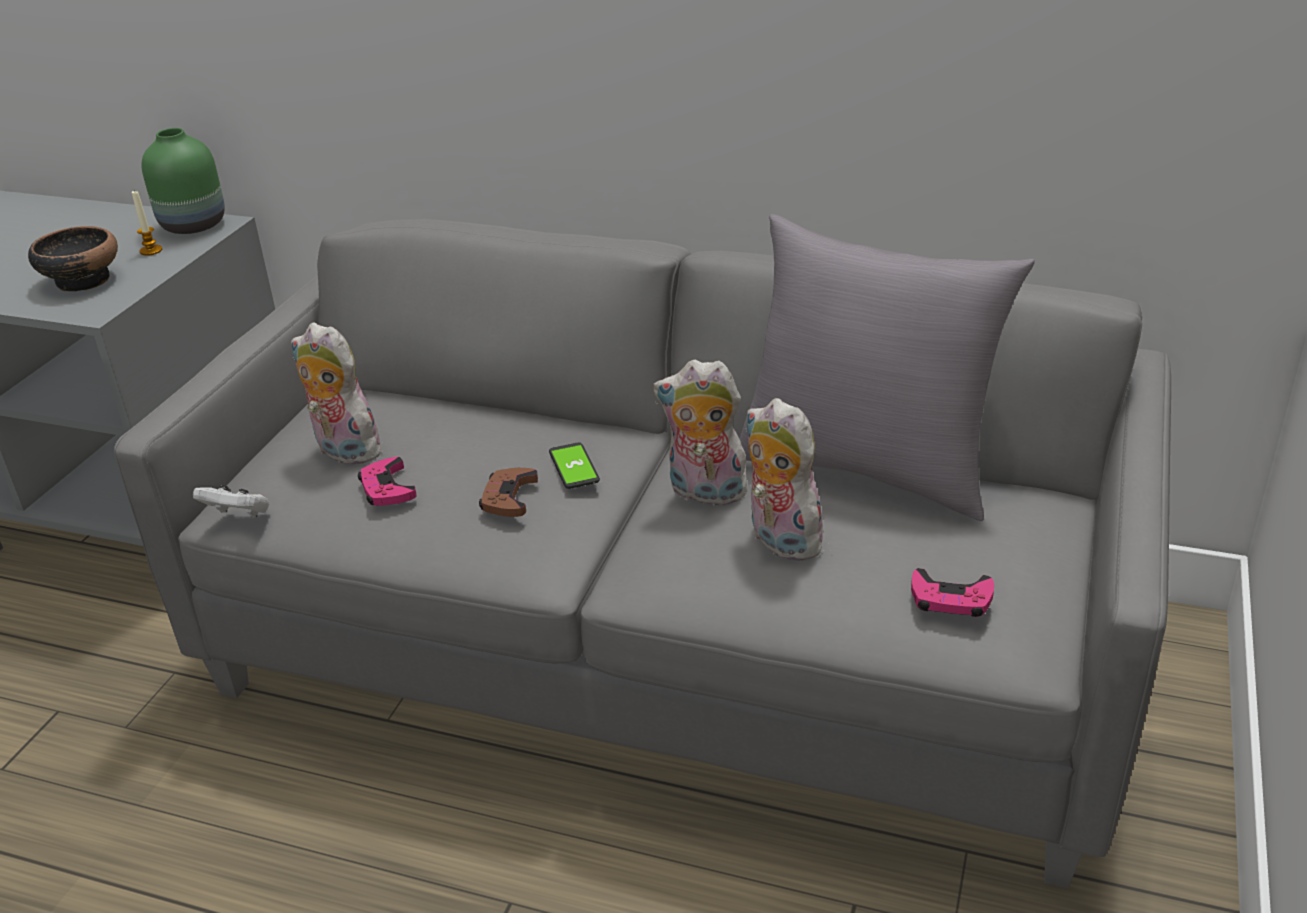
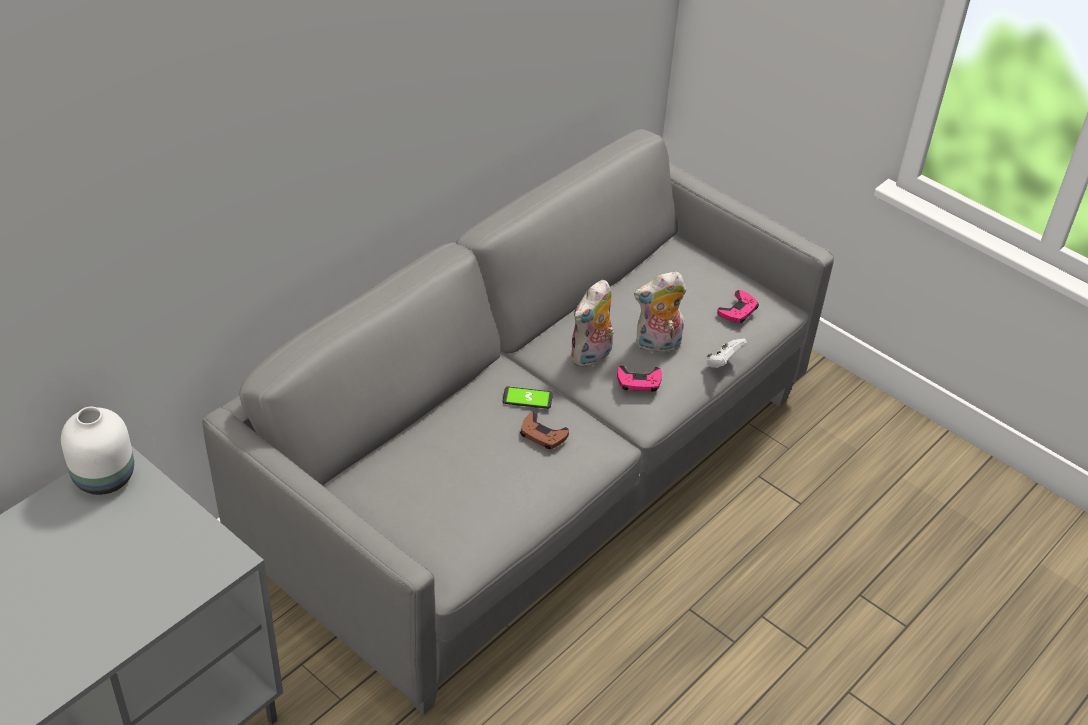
camera: 70 degrees left, 10 degrees up
bowl [28,226,118,292] -> none
candle [132,190,162,256] -> none
green vase [141,128,225,234] -> white vase [61,407,134,495]
white game controller [193,485,270,517] -> white game controller moved to [706,339,748,368]
plush toy [291,323,383,465] -> none
pink game controller [358,457,417,506] -> pink game controller moved to [617,365,662,392]
grey pillow [739,214,1035,521] -> none

